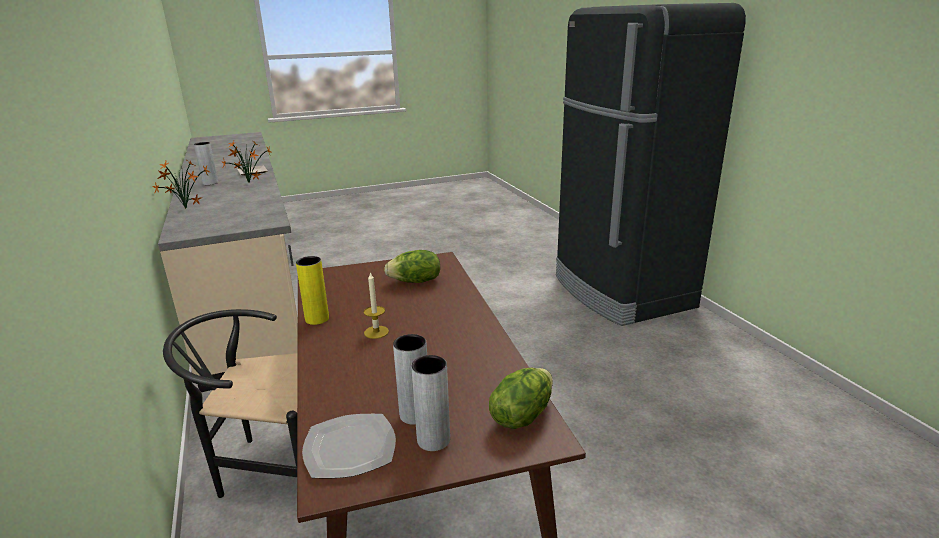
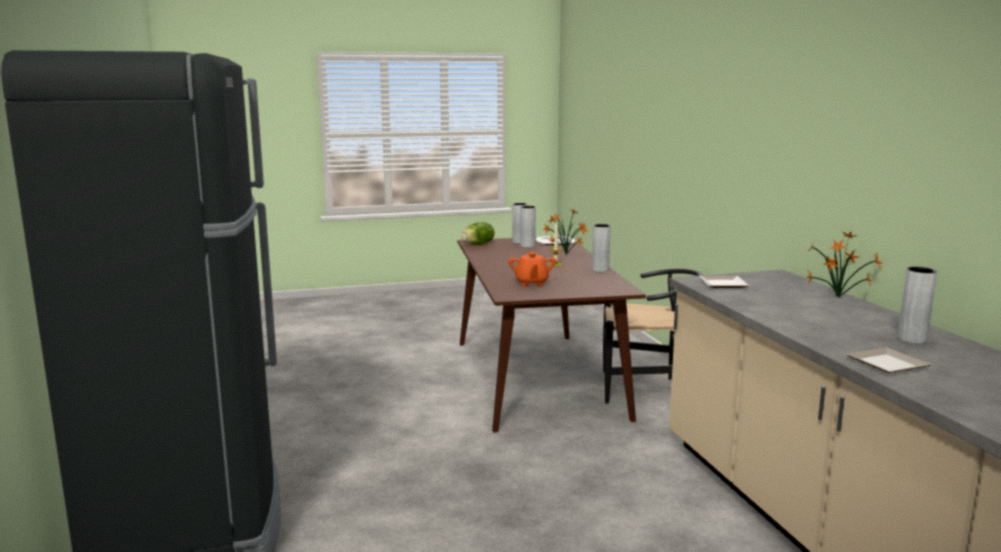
camera: 175 degrees left, 10 degrees down
potted plant [222,139,271,183] -> potted plant moved to [542,209,588,255]
yellow vase [296,256,329,325] -> grey vase [592,224,611,272]
lettuce [384,250,440,283] -> orange teapot [508,252,556,287]
none -> plate [700,276,749,288]

